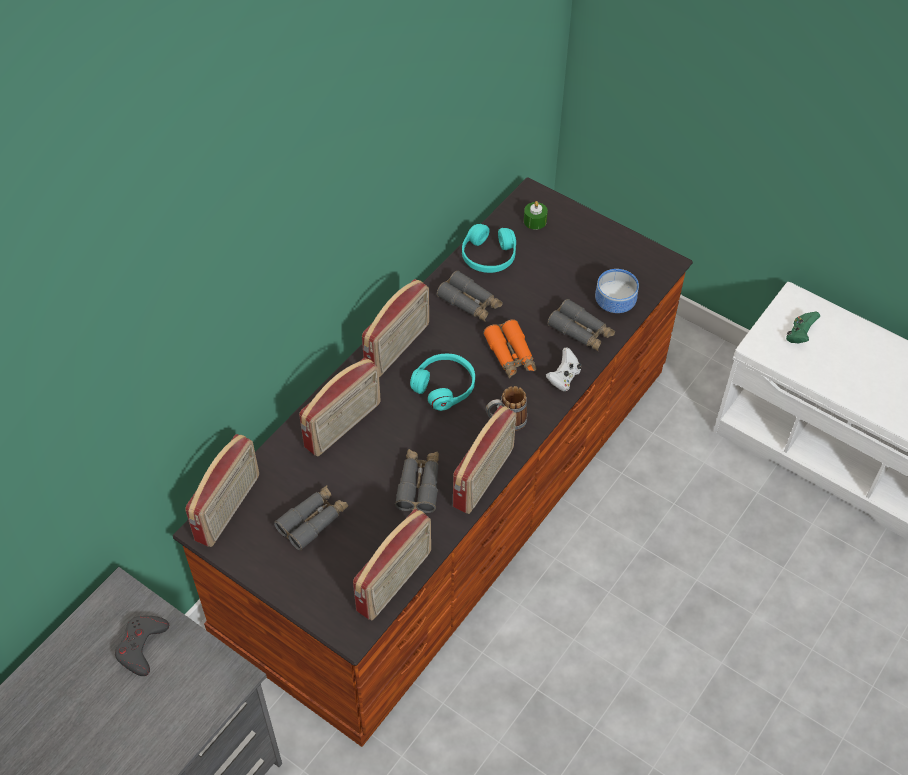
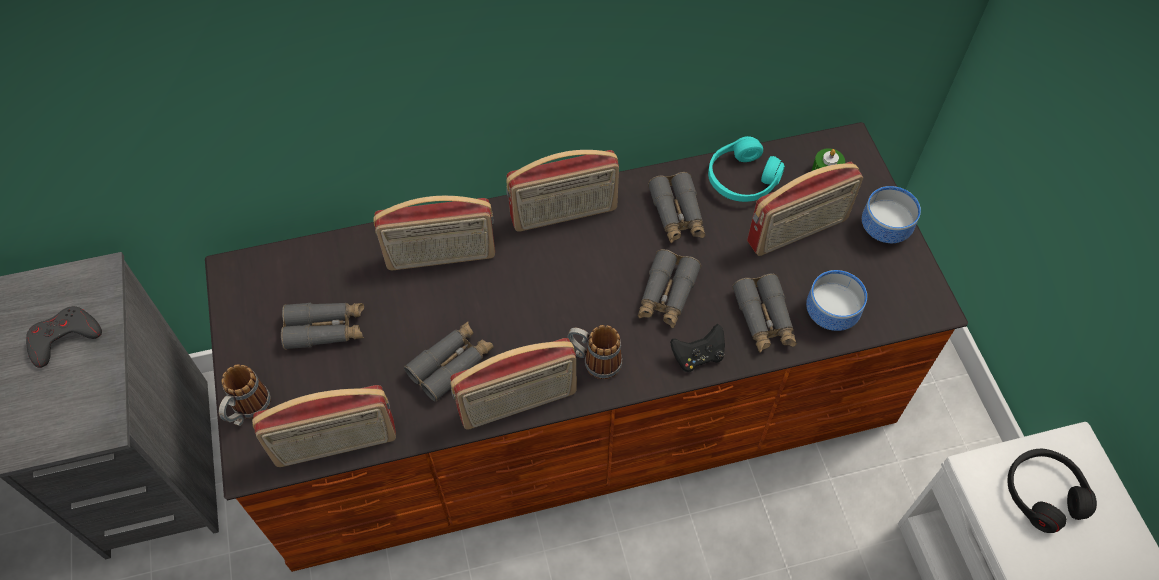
camera: 40 degrees right, 5 degrees up
radio [185,434,259,547] -> radio moved to [747,162,863,256]
turquoise headphones [410,354,475,411] -> none
orange binoculars [483,319,537,378] -> grey binoculars [638,249,701,328]
white game controller [546,347,582,391] -> black game controller [670,324,725,372]
green game controller [786,312,820,343] -> black headphones [1008,449,1097,533]
none -> mug [219,365,271,426]
none -> bowl [862,186,921,243]

